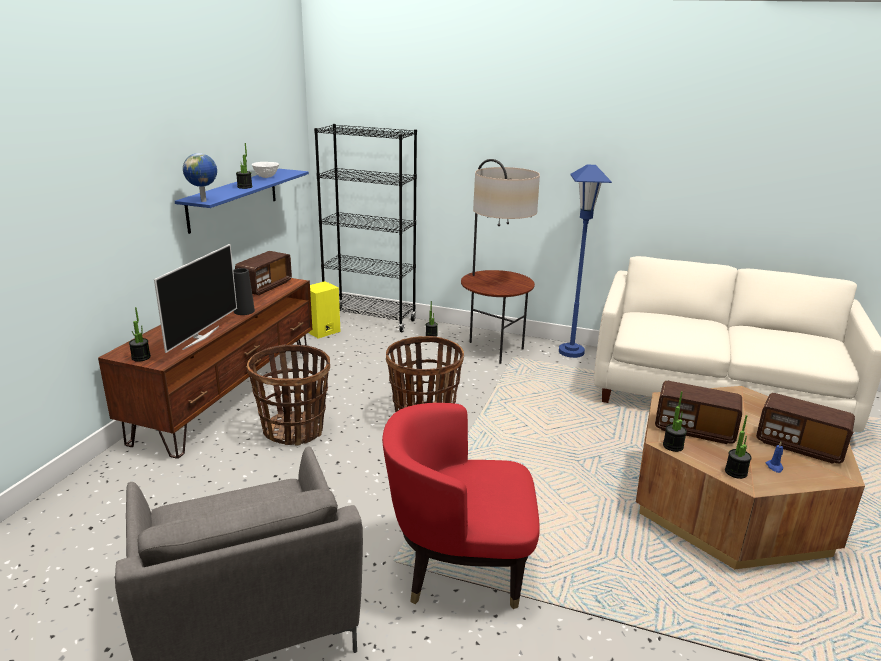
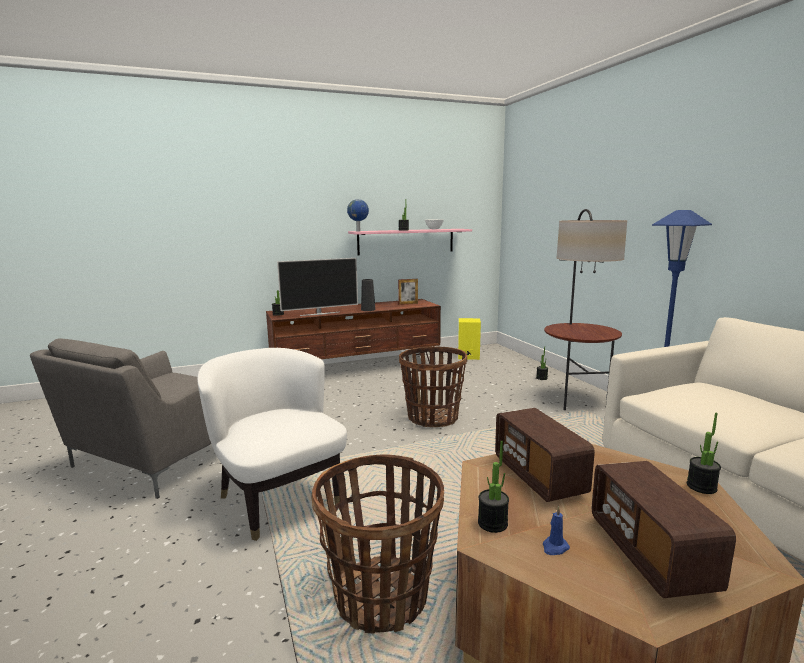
camera: 50 degrees right, 10 degrees down
blue shelf [175,169,309,234] -> pink shelf [348,229,472,255]
radio [235,251,292,295] -> picture frame [398,279,418,305]
basket [247,344,330,446] -> basket moved to [311,454,444,634]
black bookcase [314,124,417,332] -> none
red armchair [382,403,540,609] -> white armchair [197,348,347,541]
potted plant [663,391,687,452] -> potted plant moved to [687,413,721,494]

